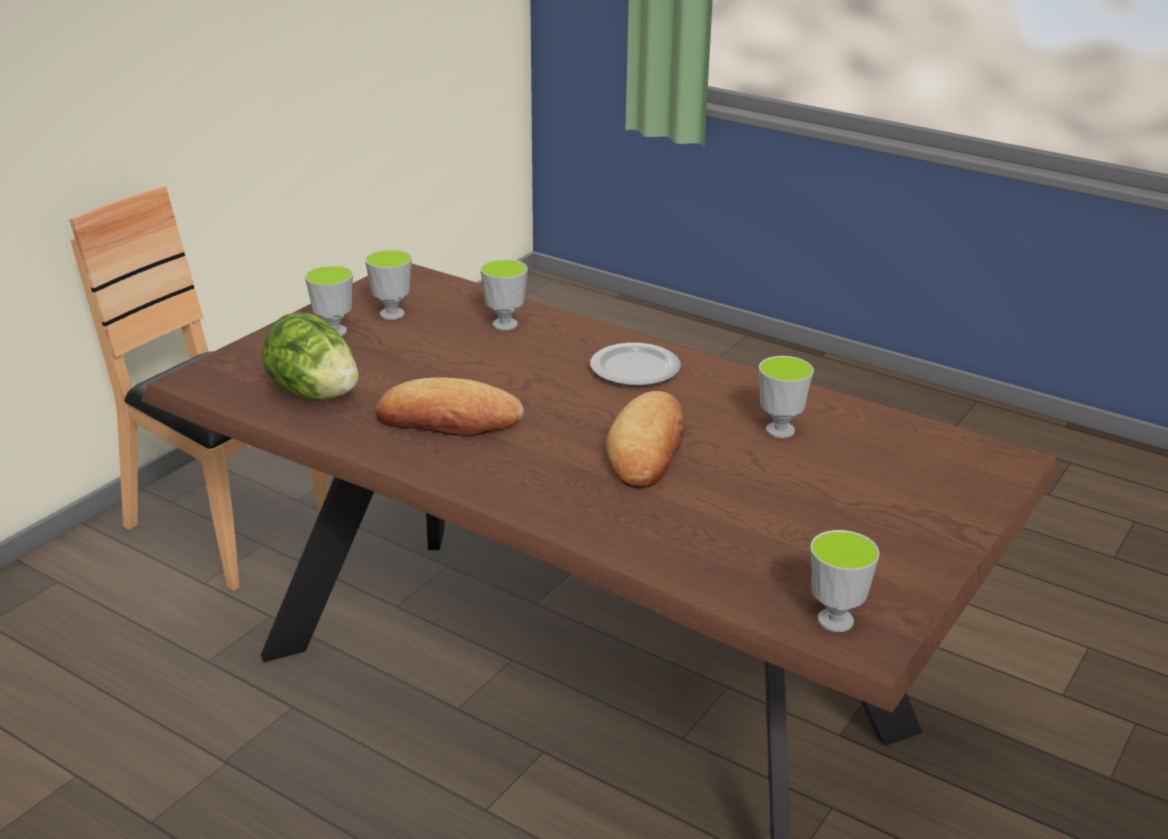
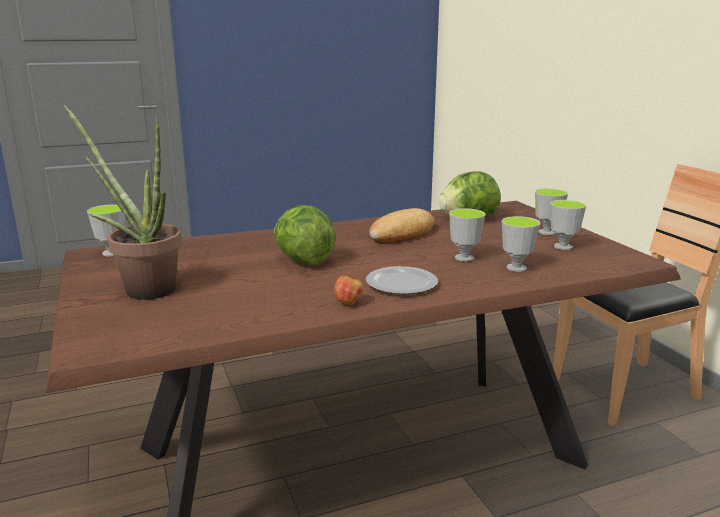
camera: 125 degrees right, 10 degrees down
bread [606,391,685,488] -> lettuce [274,205,336,265]
cup [759,356,814,438] -> cup moved to [449,208,486,262]
none -> potted plant [64,105,182,300]
none -> apple [334,275,363,305]

